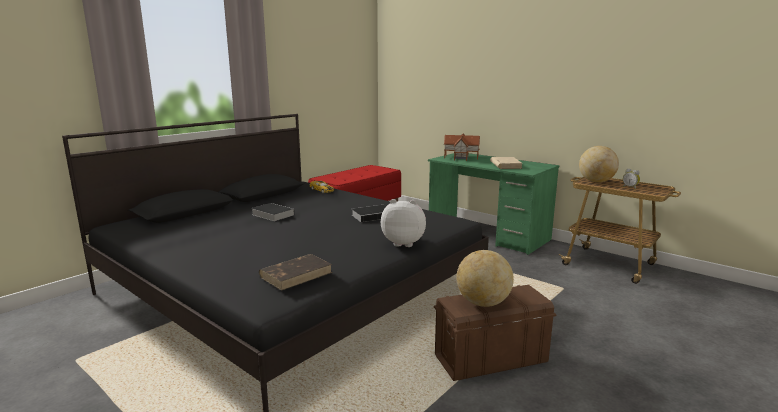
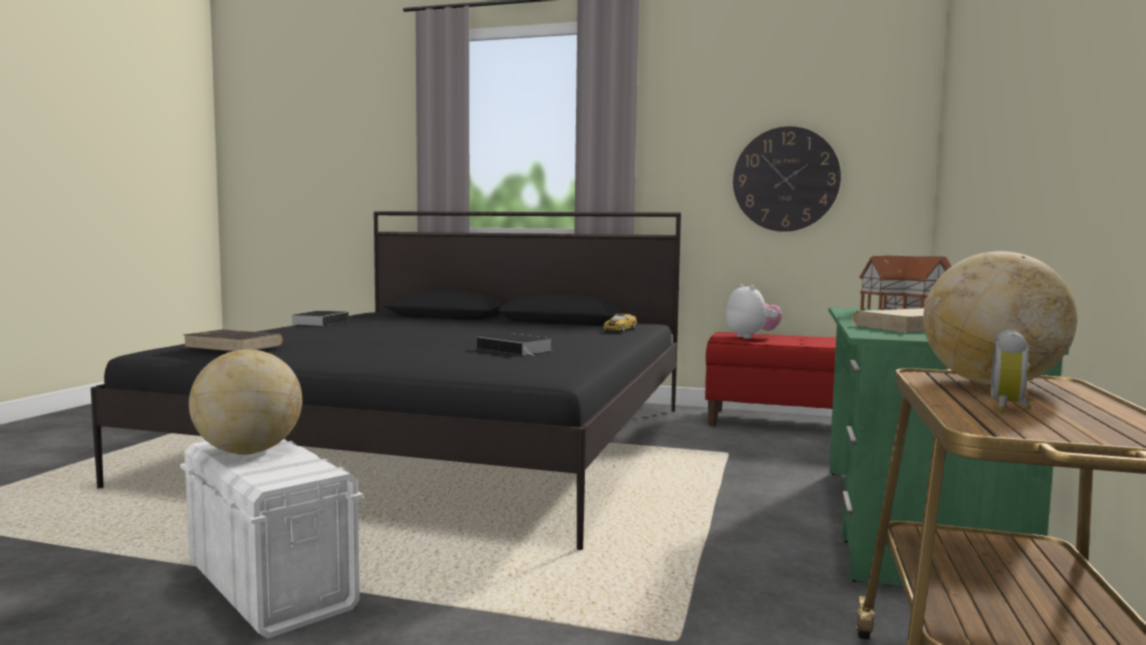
camera: 65 degrees right, 10 degrees down
book [251,203,294,221] -> book moved to [291,311,350,326]
plush toy [381,199,426,247] -> plush toy moved to [726,284,782,339]
brown storage box [434,285,557,381] -> white storage box [180,439,363,639]
none -> wall clock [733,126,841,232]

